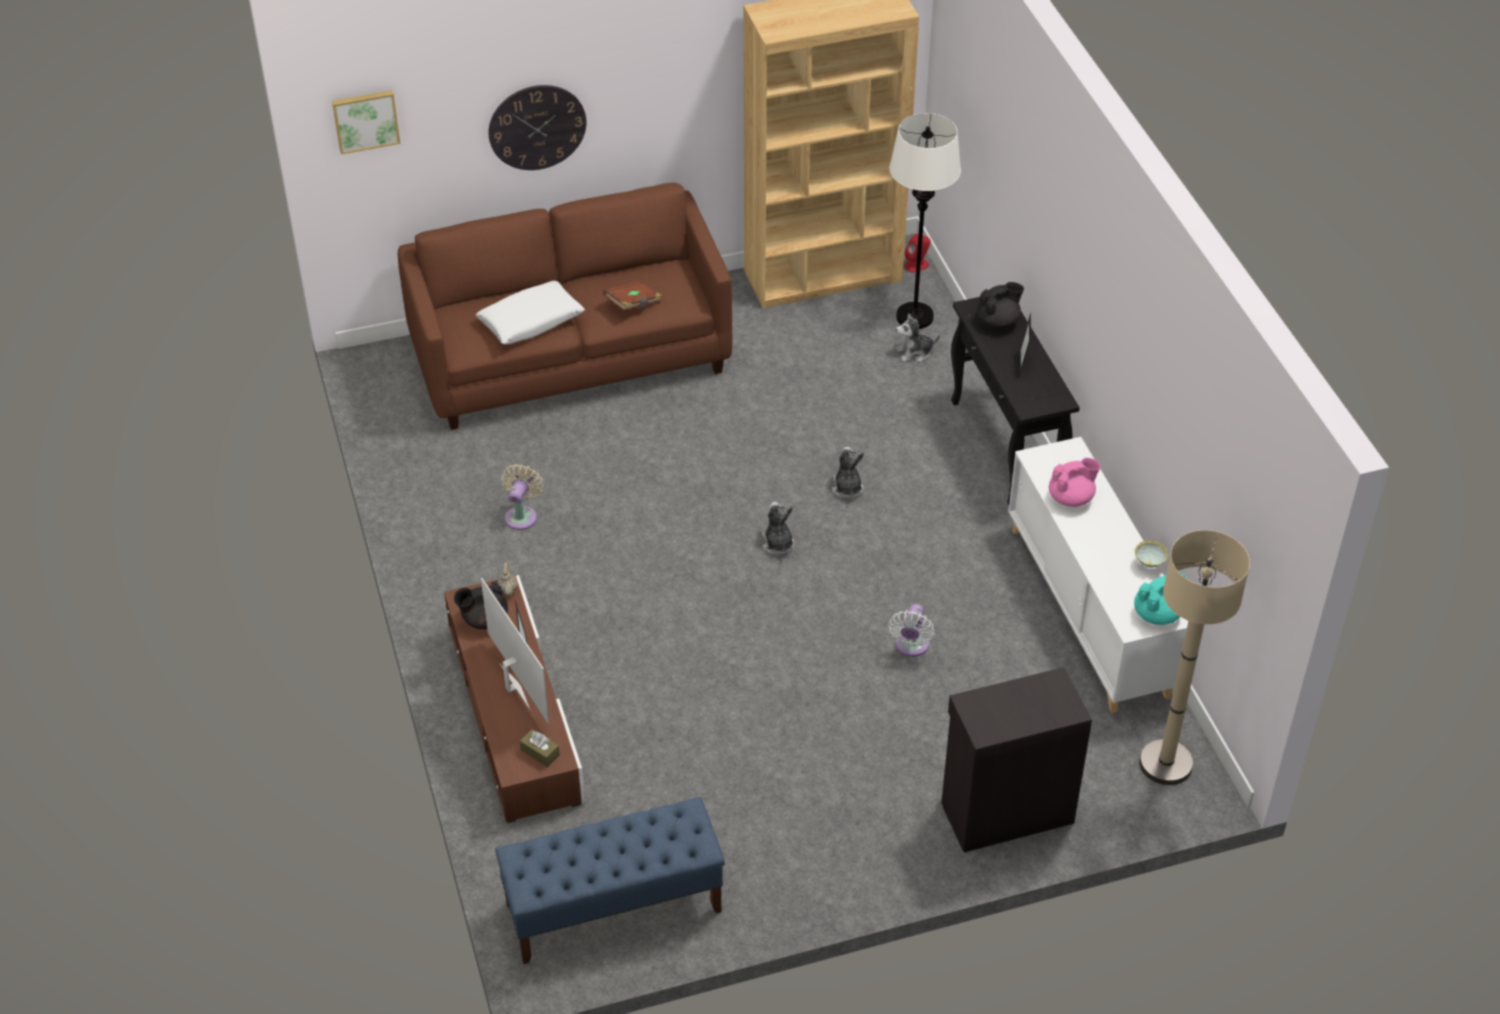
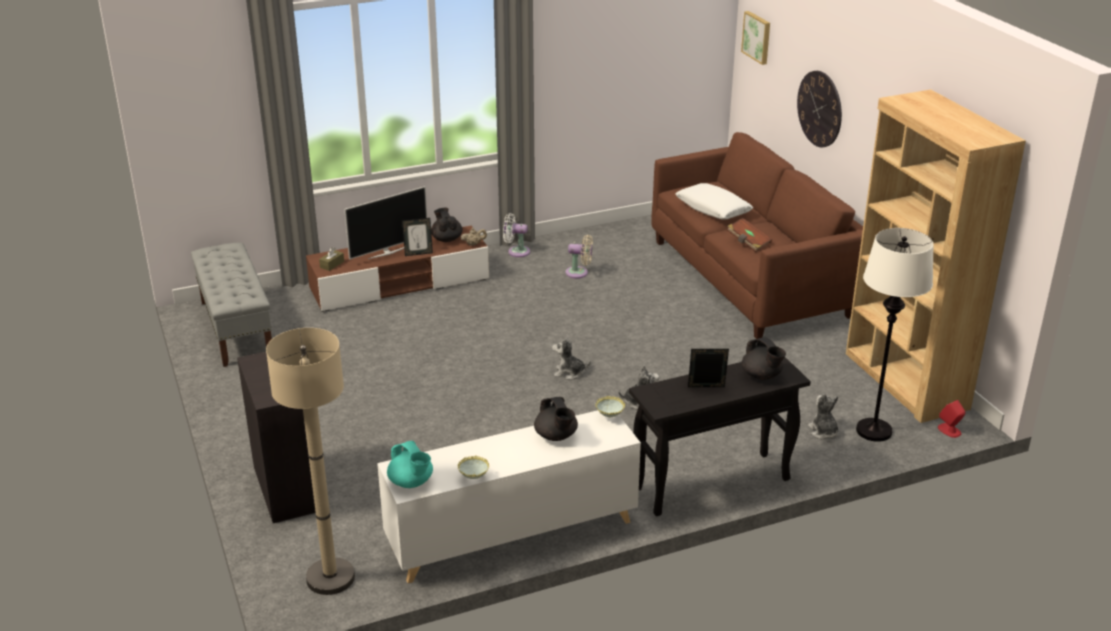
camera: 85 degrees right, 15 degrees down
blue bench [495,797,725,964] -> grey bench [191,243,272,367]
plush toy [762,502,795,555] -> plush toy turned 150 degrees counterclockwise [552,336,591,380]
white fan [889,604,934,657] -> white fan moved to [503,213,530,257]
pink teapot [1049,458,1101,507] -> black teapot [534,397,578,441]
none -> bowl [595,396,625,418]

